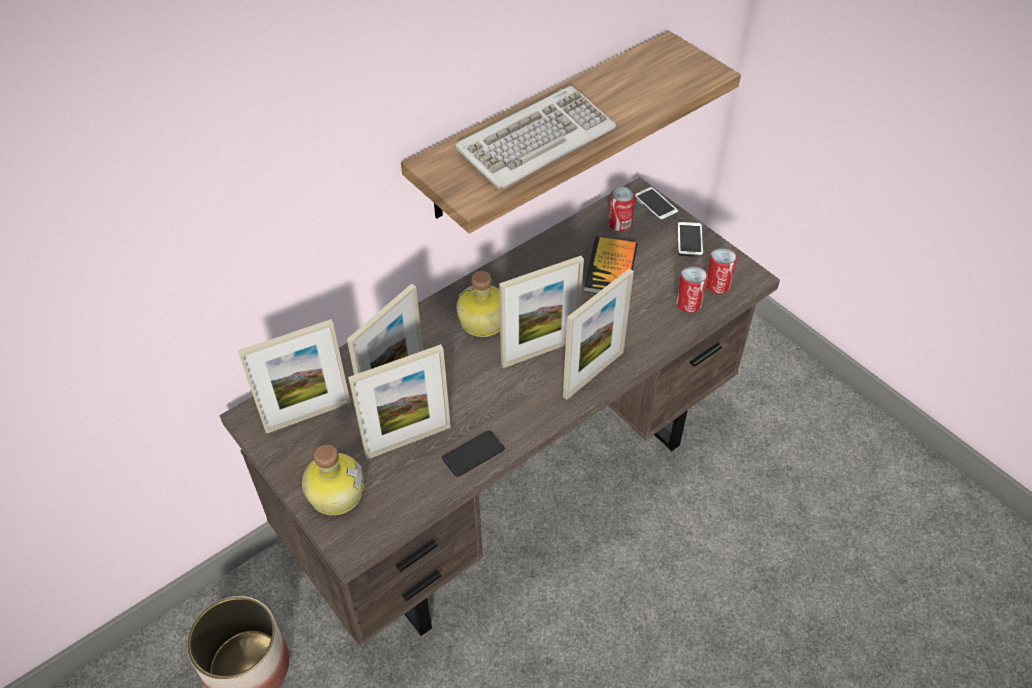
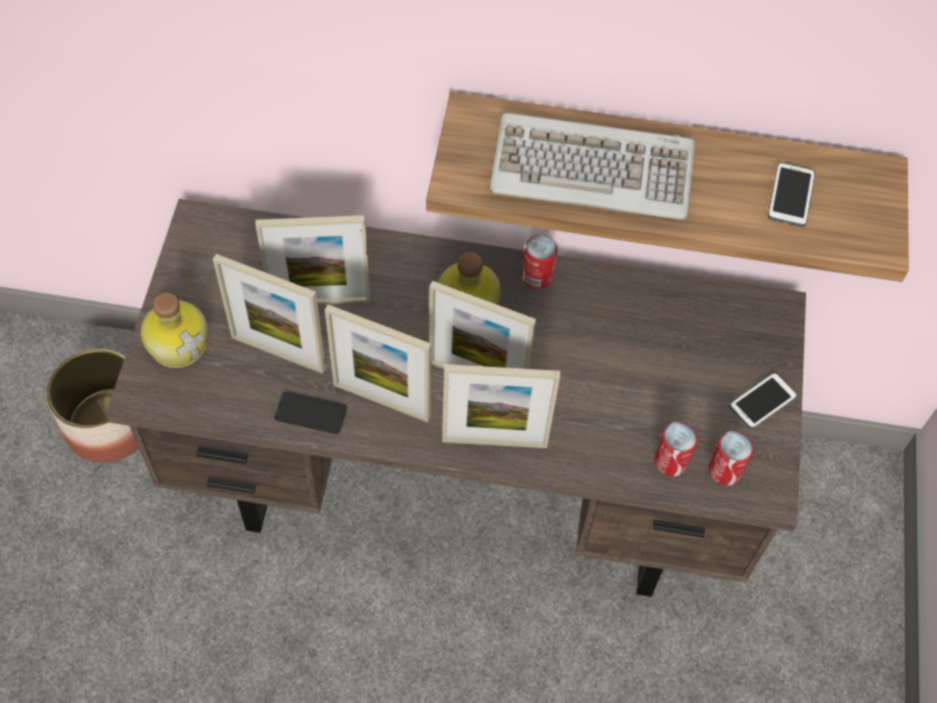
camera: 45 degrees right, 10 degrees up
picture frame [238,319,351,434] -> picture frame moved to [325,304,431,422]
book [584,236,637,294] -> none
can [608,187,636,231] -> can moved to [522,235,558,289]
phone [635,187,679,221] -> phone moved to [768,162,815,227]

